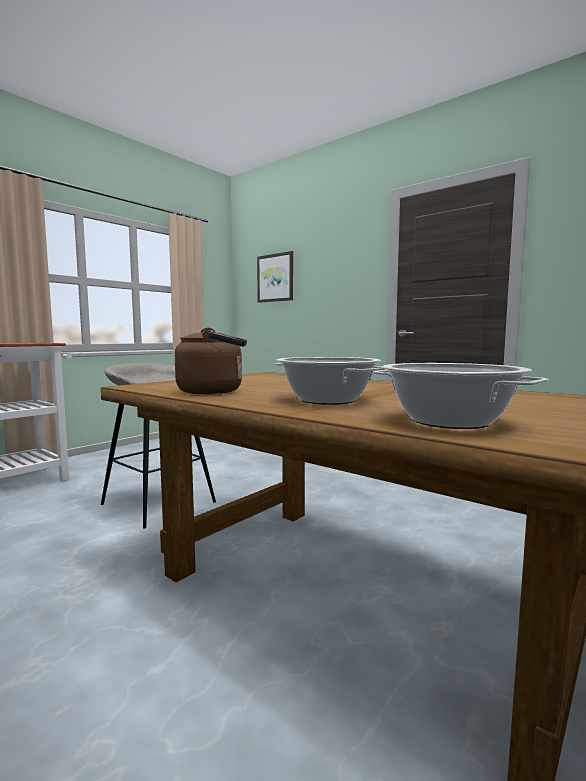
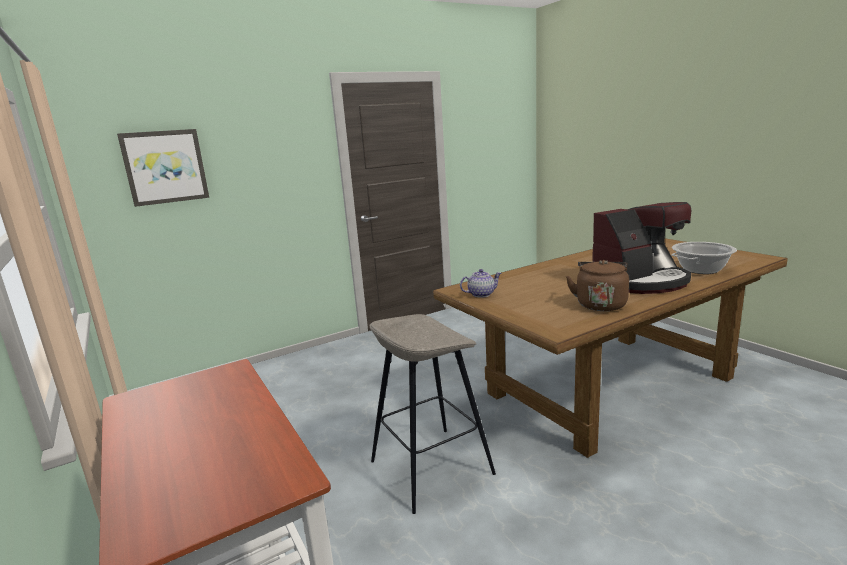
camera: 70 degrees left, 10 degrees up
cooking pot [275,357,386,405] -> coffee machine [592,202,691,294]
none -> teapot [460,269,501,298]

